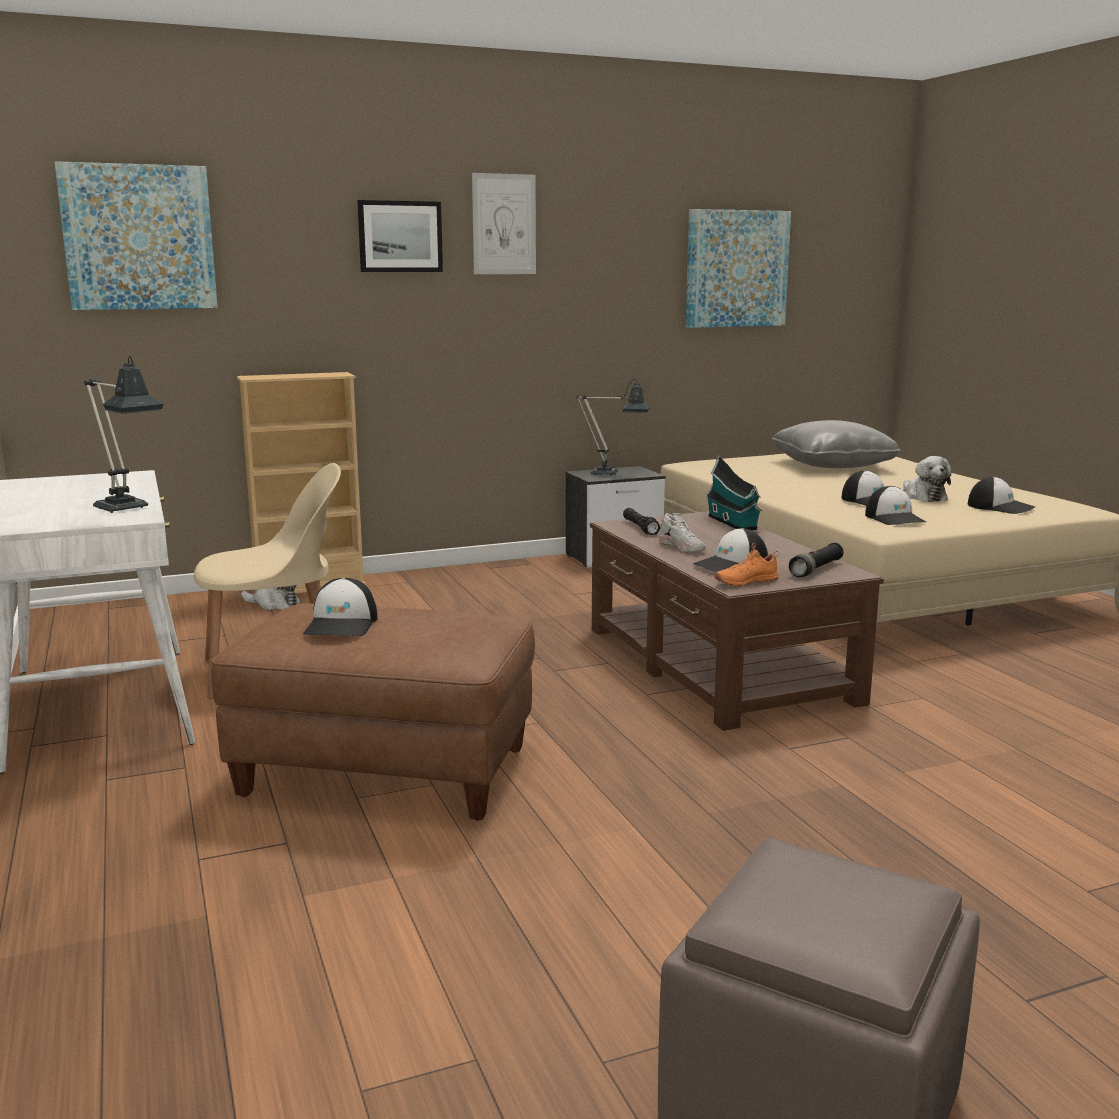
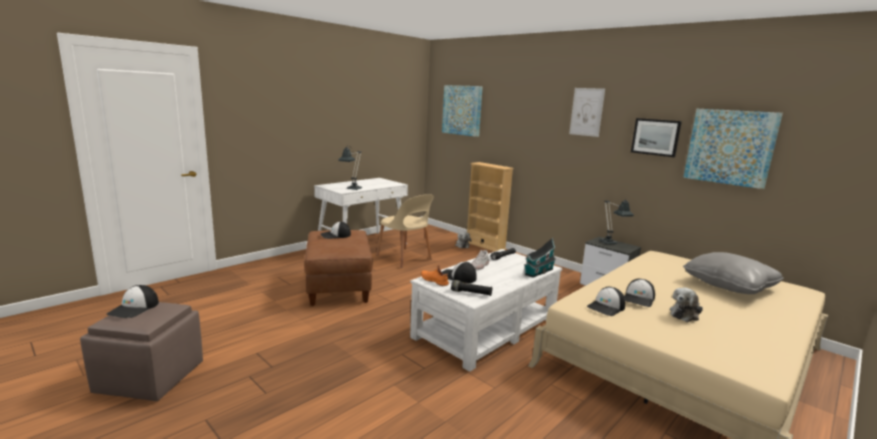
camera: 65 degrees right, 0 degrees up
picture [357,200,443,272] -> picture moved to [631,118,682,157]
brown coffee table [590,511,884,731] -> white coffee table [410,249,562,372]
cap [968,477,1035,514] -> cap moved to [107,285,159,318]

